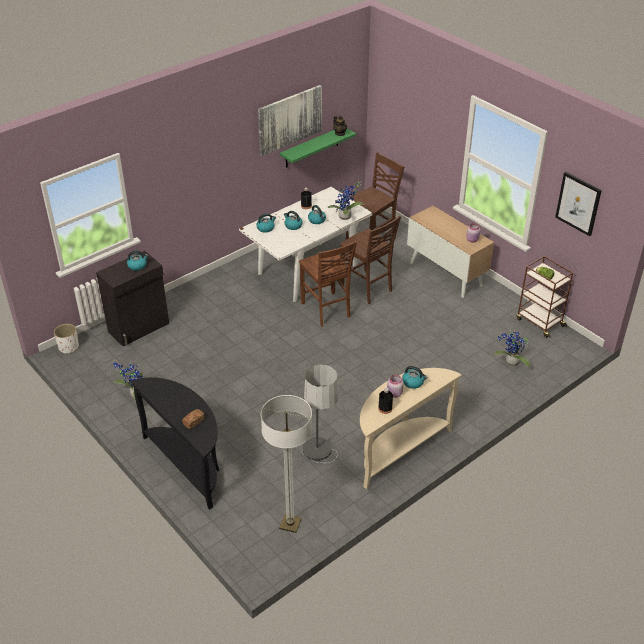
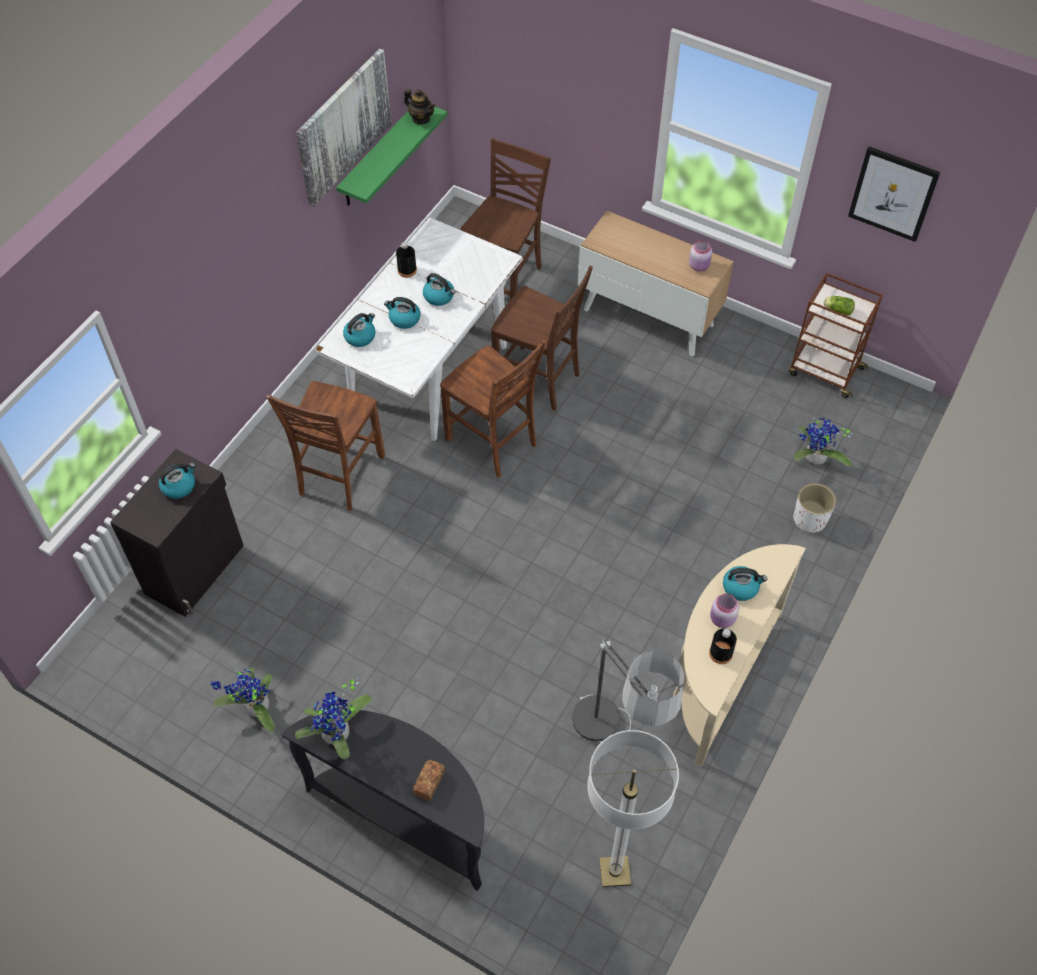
camera: 20 degrees left, 15 degrees up
white planter [54,324,79,354] -> white planter moved to [793,483,836,534]
potted plant [328,181,365,220] -> potted plant moved to [295,677,372,759]
none -> brown chair [267,381,385,511]

